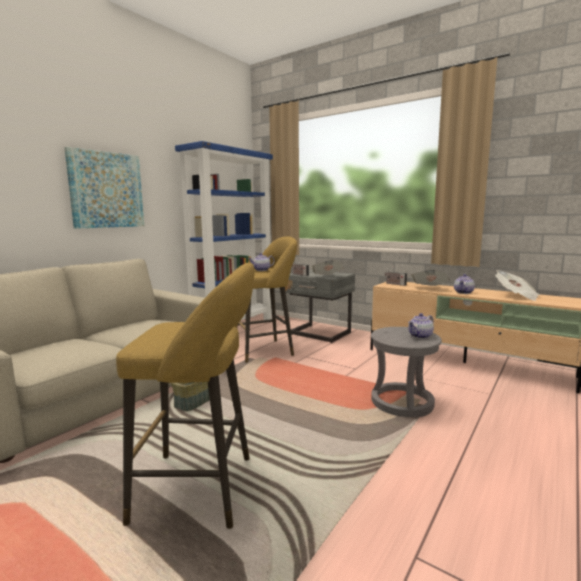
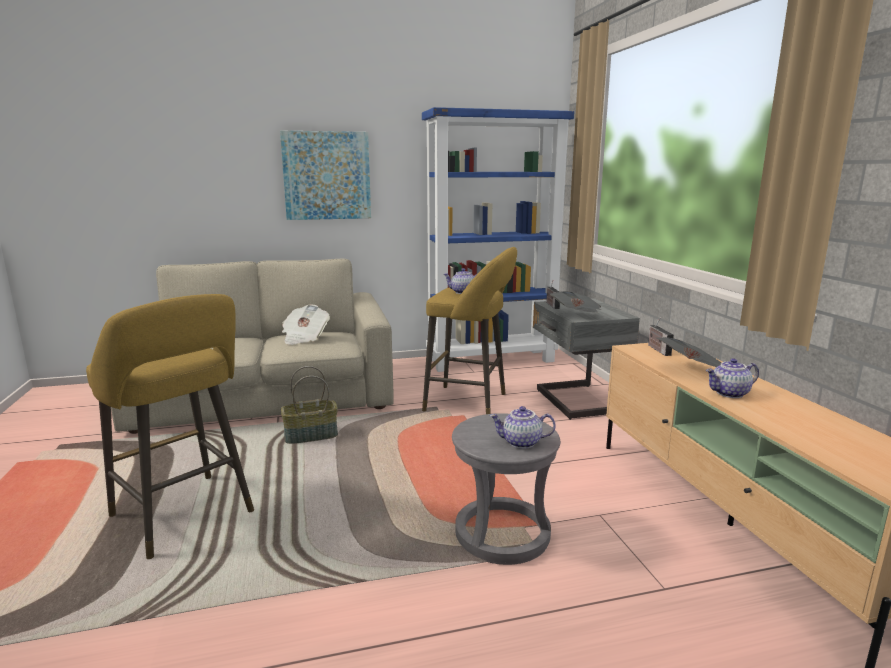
camera: 40 degrees right, 5 degrees up
newspaper [495,270,540,301] -> newspaper moved to [282,305,330,345]

